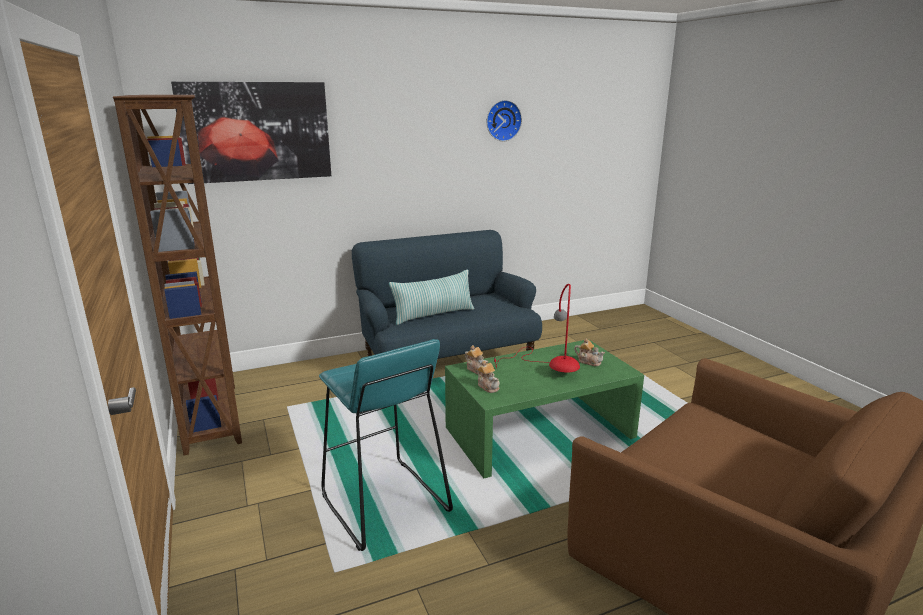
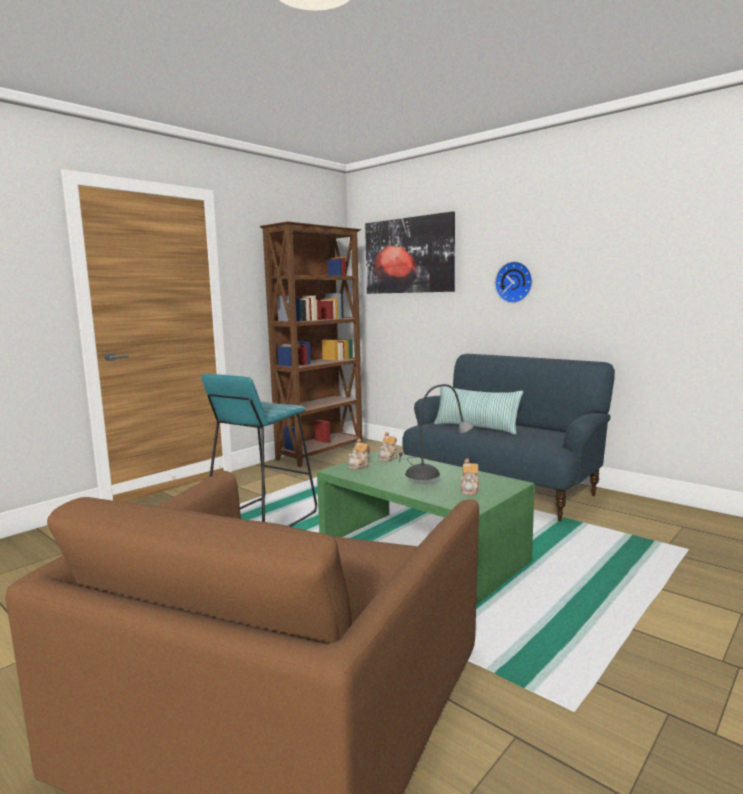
camera: 65 degrees right, 10 degrees down
wall clock [487,100,522,141] -> wall clock moved to [495,261,532,303]
red table lamp [494,284,580,372] -> grey table lamp [399,384,474,480]

